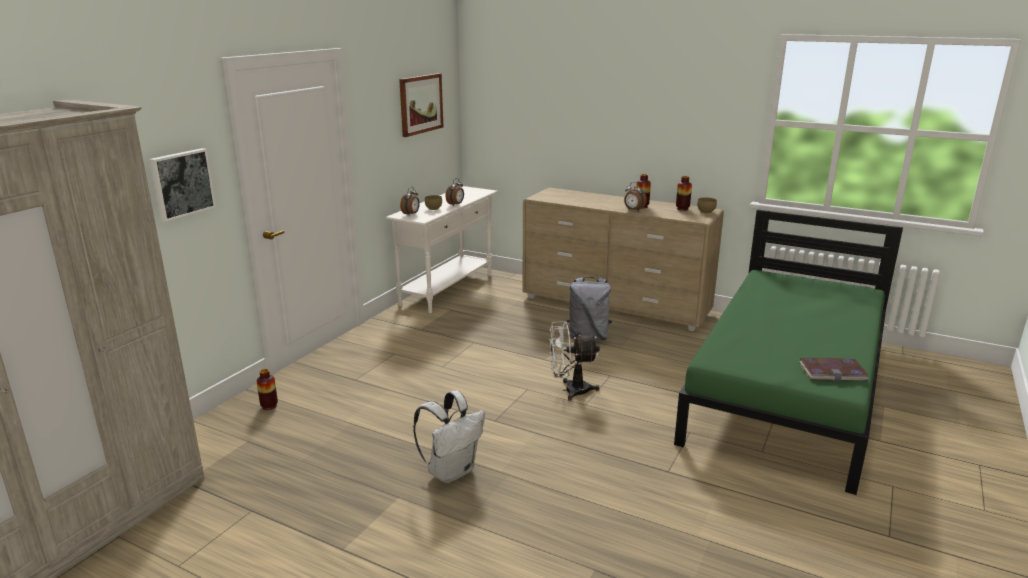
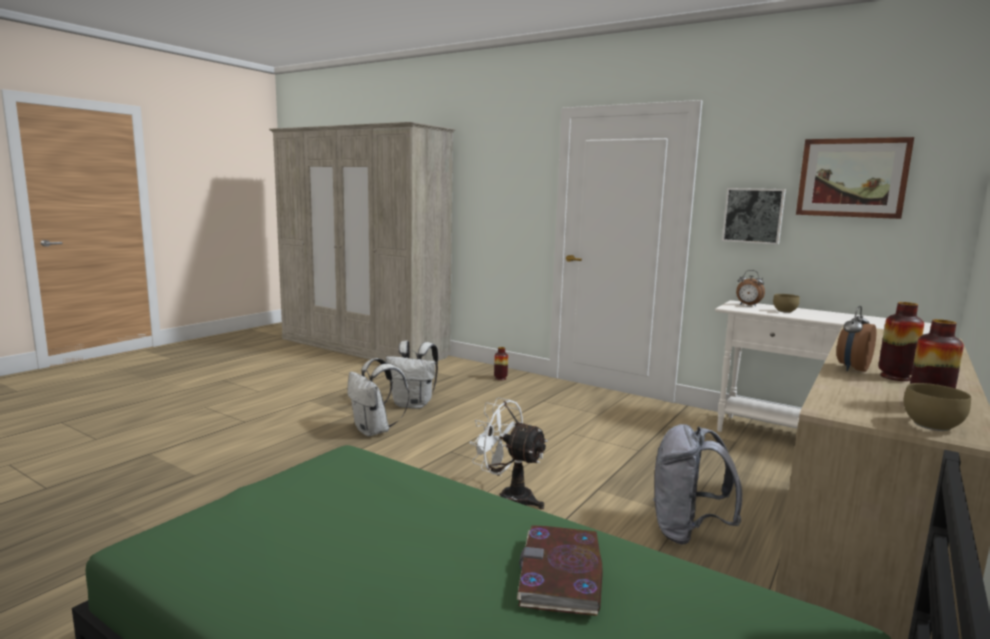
camera: 95 degrees right, 10 degrees down
picture [149,148,216,222] -> picture moved to [722,188,786,245]
alarm clock [445,178,464,206] -> none
white fan [549,321,600,401] -> white fan turned 60 degrees counterclockwise [469,398,548,510]
book [799,358,869,381] -> book moved to [517,525,603,616]
none -> white backpack [386,341,438,409]

